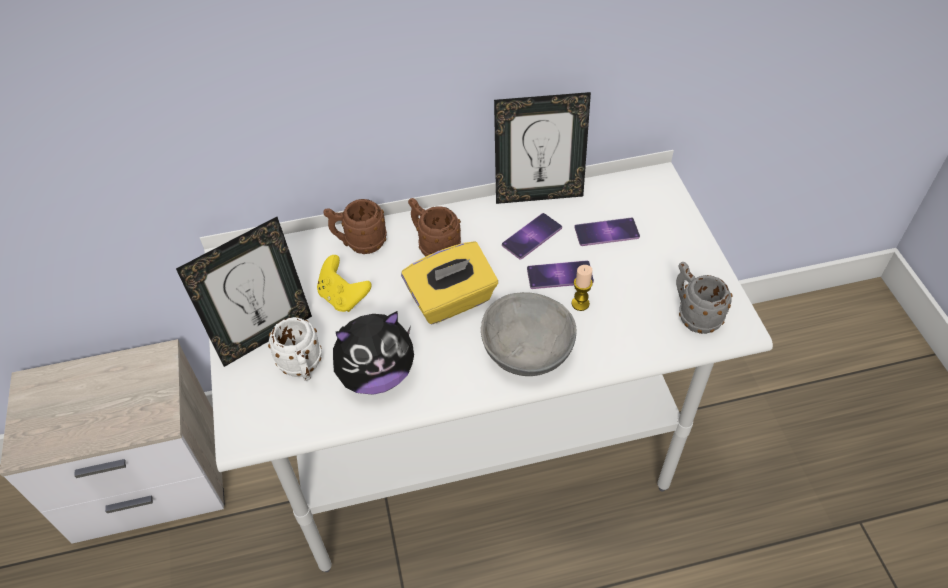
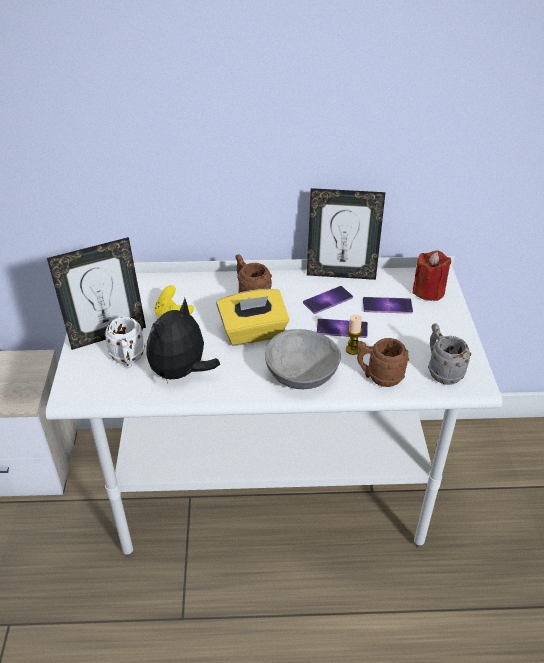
camera: 10 degrees right, 10 degrees down
brown mug [323,199,387,254] -> brown mug moved to [357,338,409,387]
plush toy [333,311,414,395] -> plush toy turned 135 degrees clockwise [146,298,220,383]
none -> red candle [412,250,451,301]

